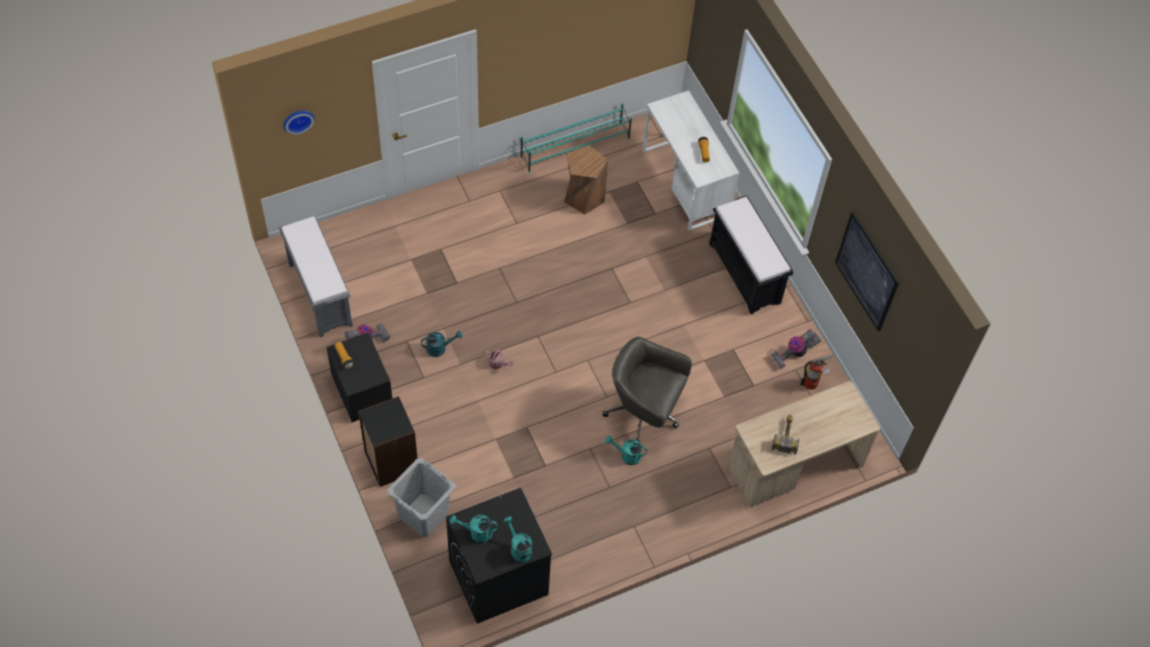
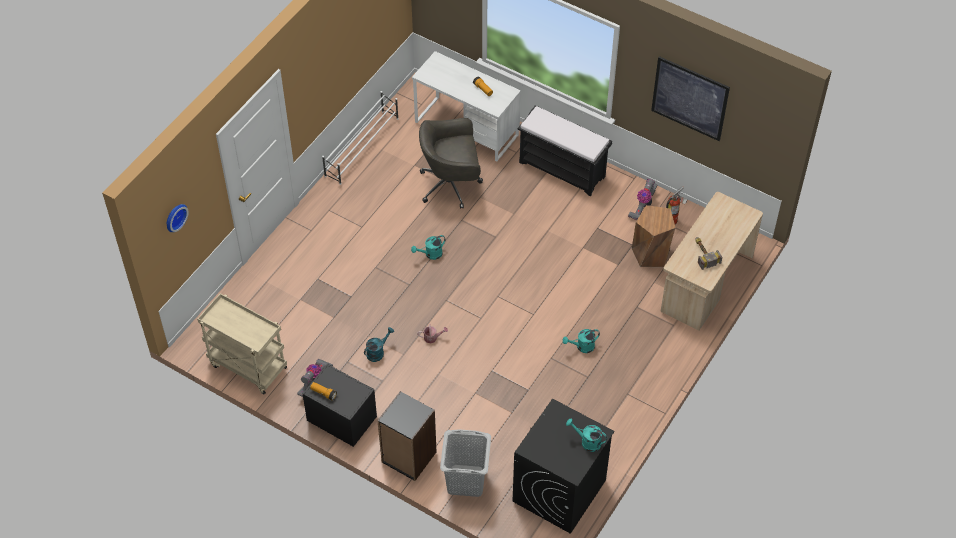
camera: 30 degrees left, 5 degrees down
grey bench [279,216,353,337] -> beige cart [197,293,287,394]
turquoise watering can [450,515,498,543] -> turquoise watering can moved to [411,235,446,260]
turquoise shoe rack [520,103,632,173] -> white shoe rack [322,91,398,185]
brown stool [564,145,608,215] -> brown stool moved to [632,205,676,267]
grey office chair [603,337,692,442] -> grey office chair moved to [419,118,483,209]

